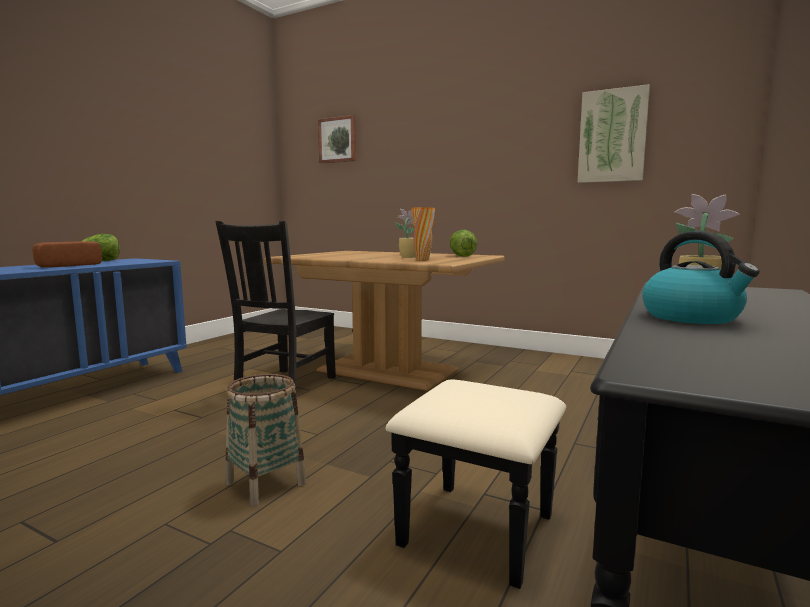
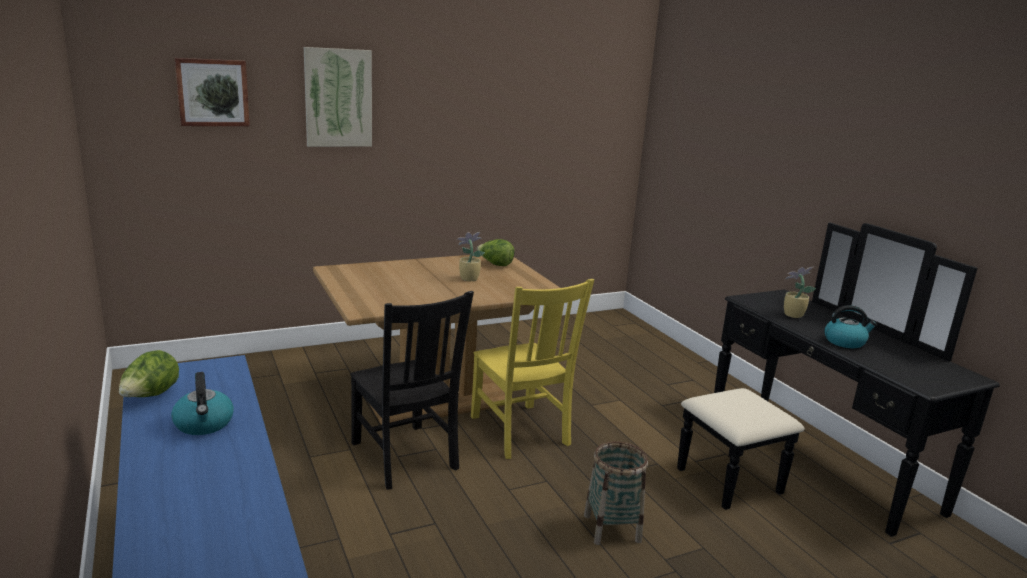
camera: 55 degrees left, 10 degrees up
bread [32,241,102,268] -> kettle [171,372,234,435]
orange vase [411,207,435,261] -> none
picture [578,84,650,183] -> picture moved to [304,47,372,147]
none -> yellow chair [471,279,594,459]

